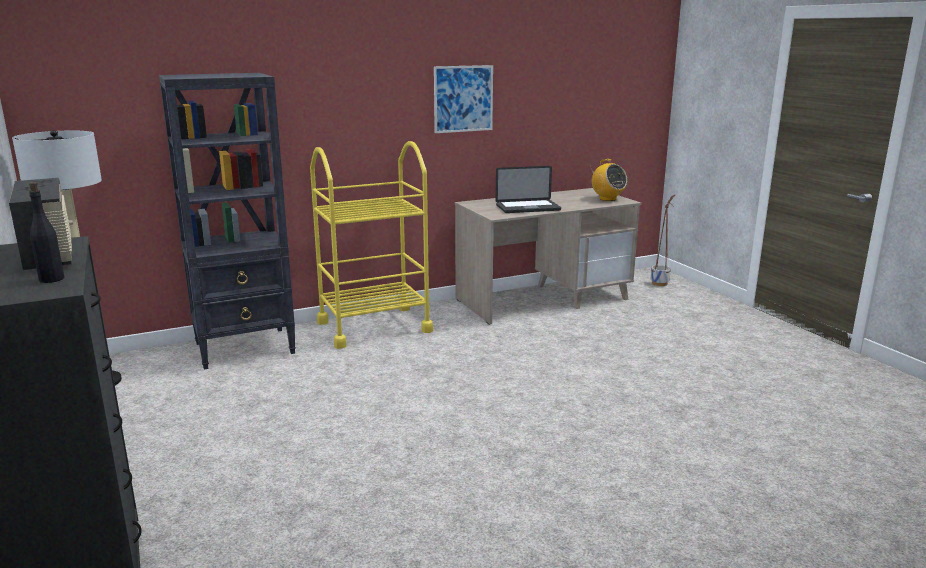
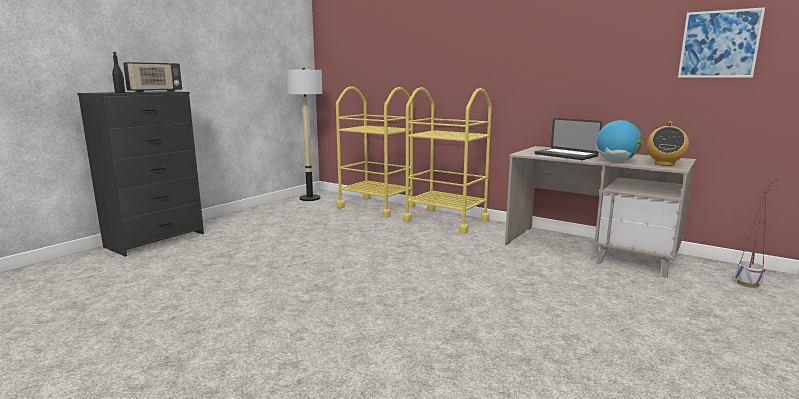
camera: 60 degrees right, 5 degrees down
black bookcase [159,73,296,370] -> yellow cart [336,86,415,218]
picture [434,65,493,133] -> picture moved to [678,7,765,77]
none -> globe [596,120,642,162]

